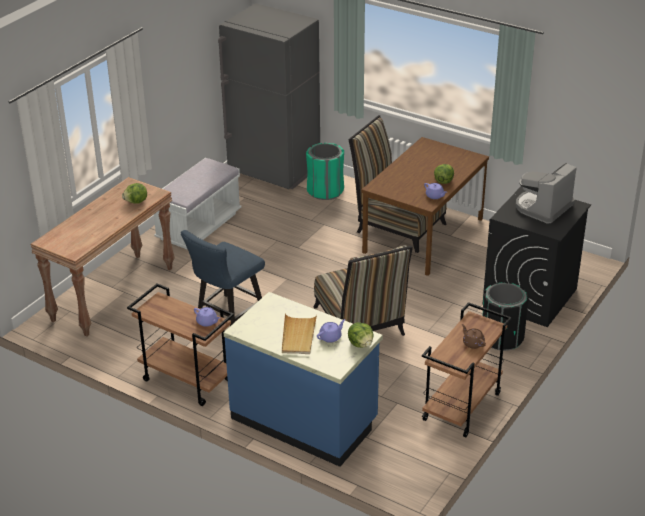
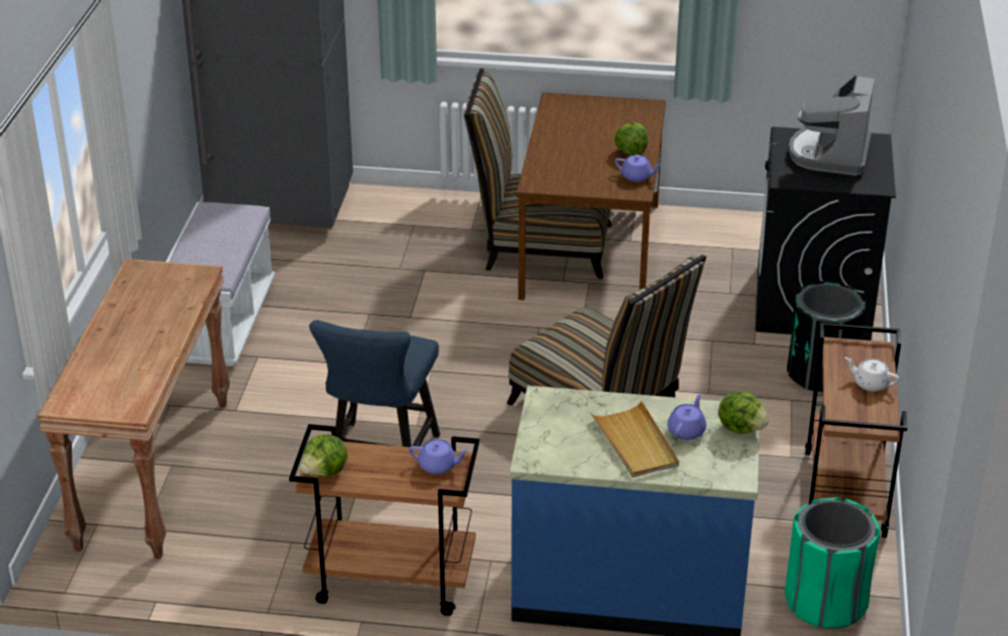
camera: 25 degrees left, 0 degrees up
lettuce [122,183,147,204] -> lettuce moved to [301,434,348,477]
green trash can [306,143,344,200] -> green trash can moved to [785,497,880,629]
brown teapot [462,324,486,349] -> white teapot [845,357,899,392]

